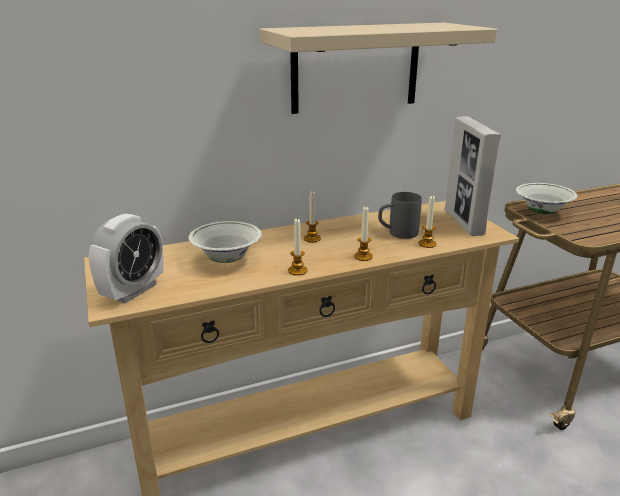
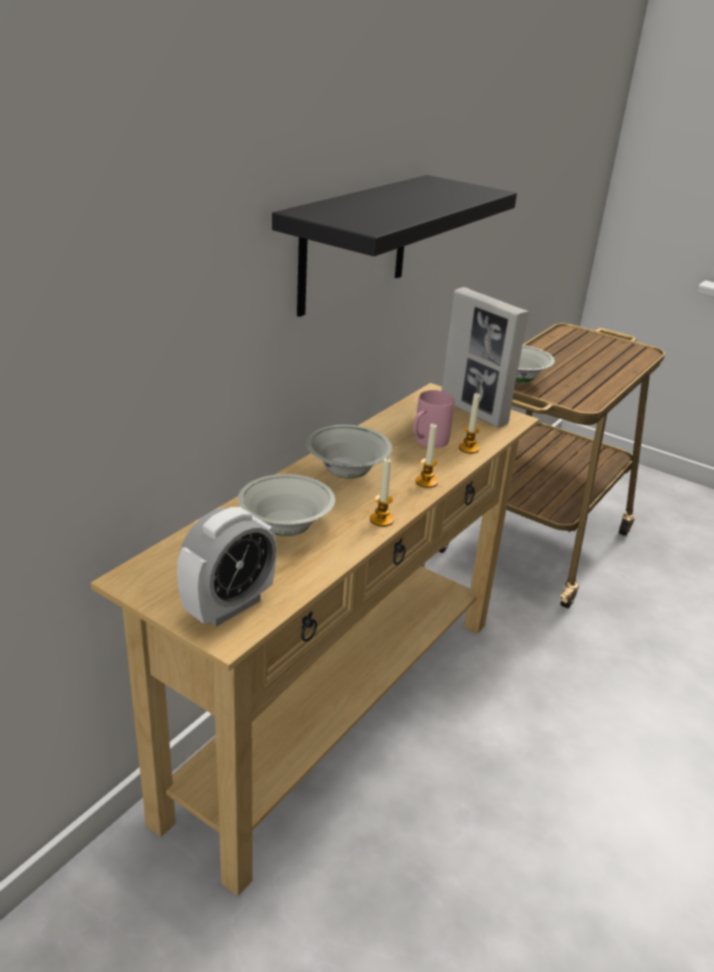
camera: 35 degrees left, 5 degrees up
alarm clock [89,214,164,303] -> alarm clock turned 45 degrees clockwise [177,507,277,627]
beige shelf [260,23,497,114] -> black shelf [272,175,517,317]
candle [304,191,321,243] -> white bowl [306,425,392,478]
grey mug [378,192,422,239] -> pink mug [413,390,455,448]

